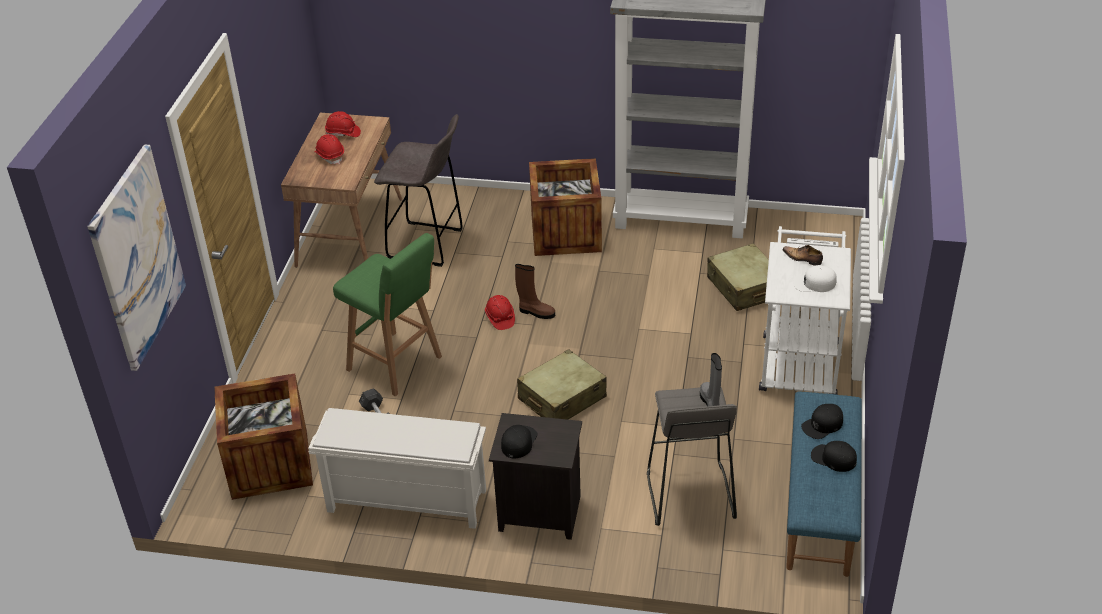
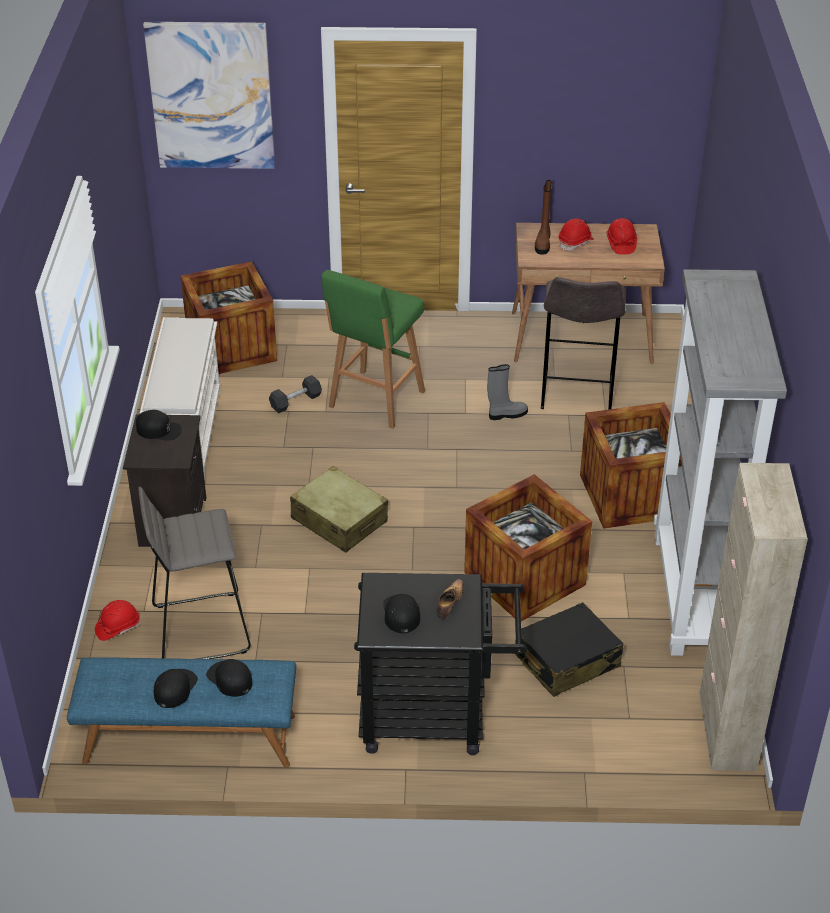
camera: 80 degrees right, 0 degrees up
red hard hat [485,295,515,330] -> red hard hat moved to [95,600,140,641]
brown boot [515,264,555,319] -> brown boot moved to [535,180,552,255]
grey boot [700,353,722,407] -> grey boot moved to [487,364,528,420]
beige suitcase [707,243,769,311] -> black suitcase [515,602,624,697]
white cart [759,226,851,395] -> black cart [354,573,527,755]
white cap [793,265,836,292] -> black cap [383,594,420,633]
none -> crate [464,474,592,621]
none -> beige cabinet [699,463,808,771]

